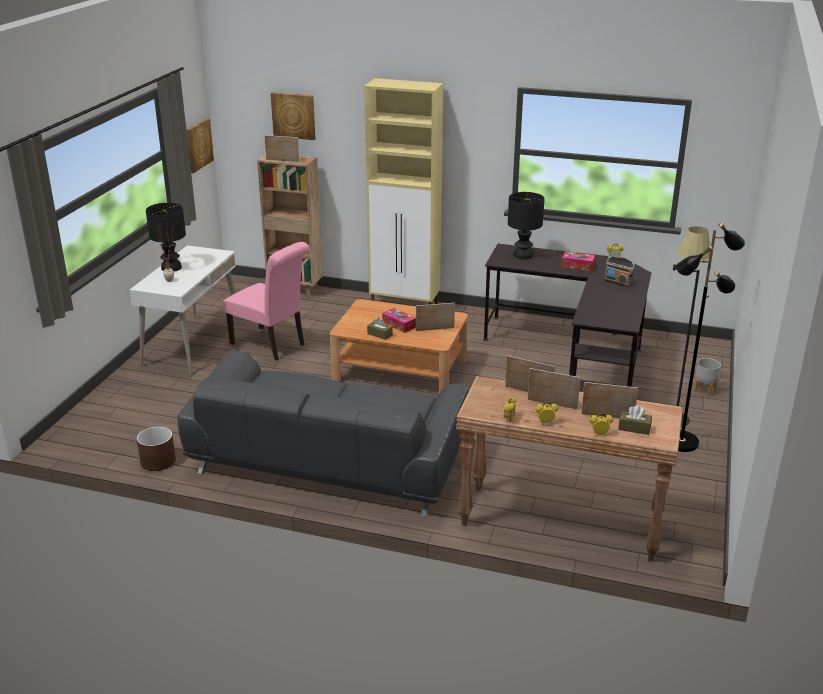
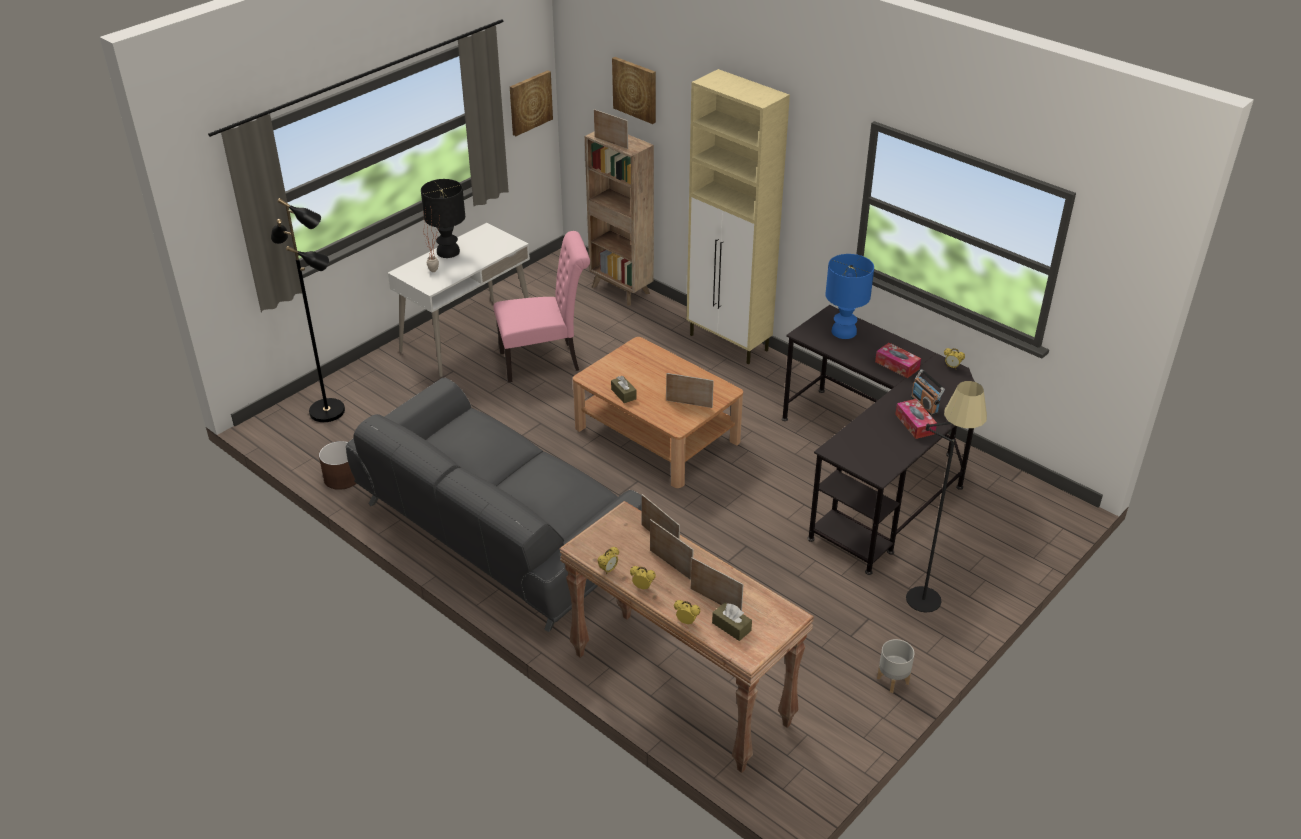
camera: 25 degrees right, 10 degrees up
pink chair [222,242,309,361] -> pink chair turned 75 degrees counterclockwise [494,231,590,382]
tissue box [382,308,416,333] -> tissue box moved to [895,399,937,439]
black table lamp [508,192,545,259] -> blue table lamp [825,254,874,339]
black floor lamp [676,223,745,452] -> black floor lamp moved to [271,198,345,422]
grey planter [694,358,721,396] -> grey planter moved to [877,639,915,693]

